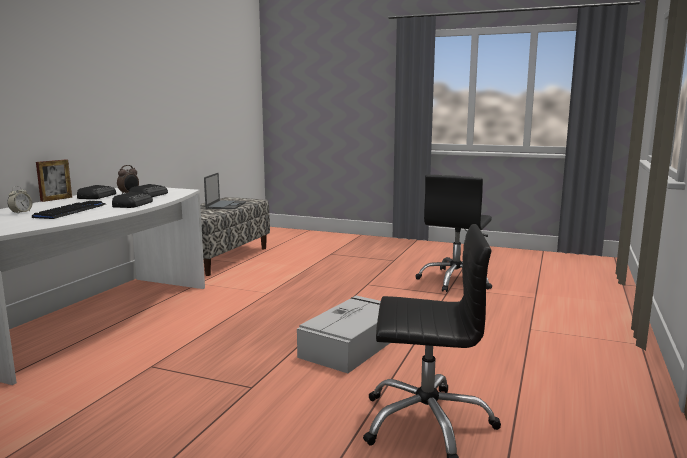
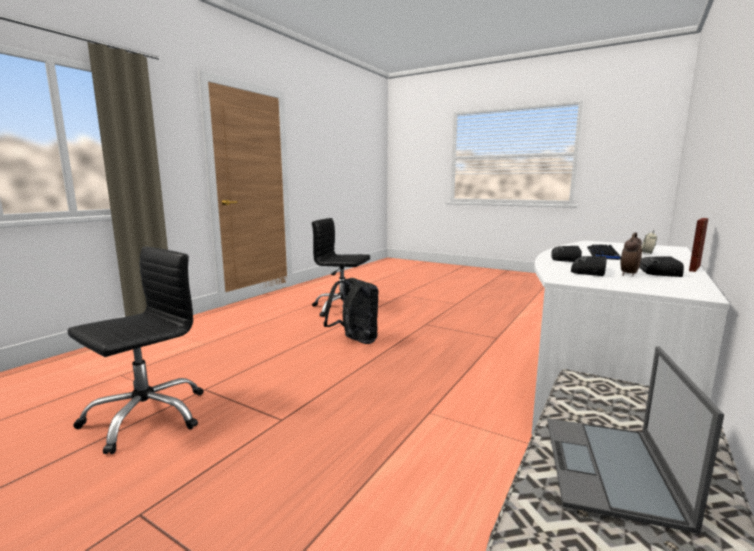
camera: 170 degrees left, 0 degrees up
grey storage box [297,296,390,373] -> black backpack [323,278,379,344]

